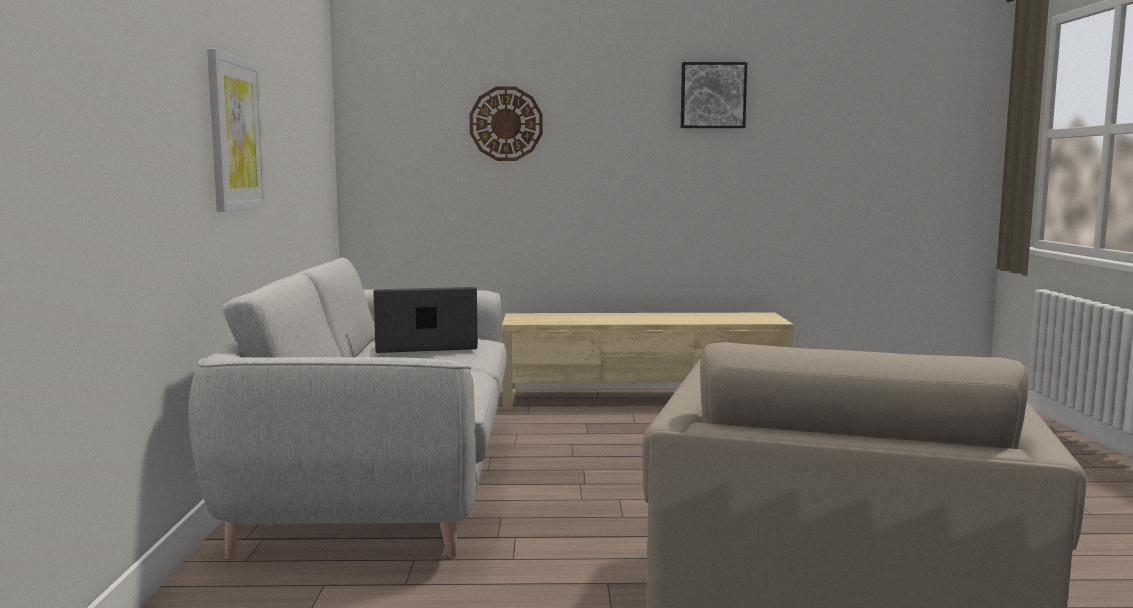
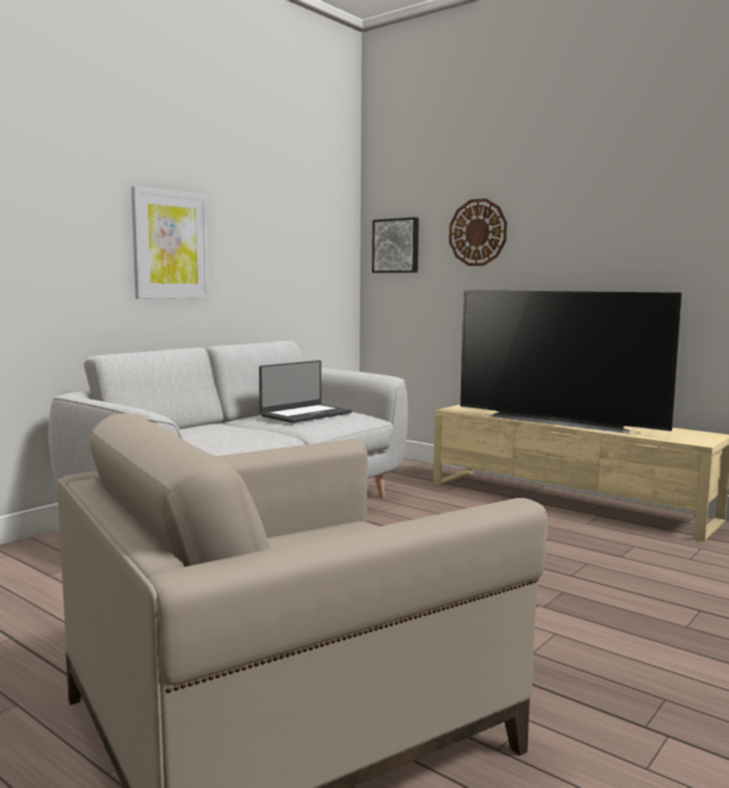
camera: 40 degrees right, 0 degrees up
laptop [373,287,478,353] -> laptop turned 105 degrees clockwise [259,360,352,423]
picture [681,62,747,128] -> picture moved to [372,217,419,273]
none -> television [460,290,682,433]

